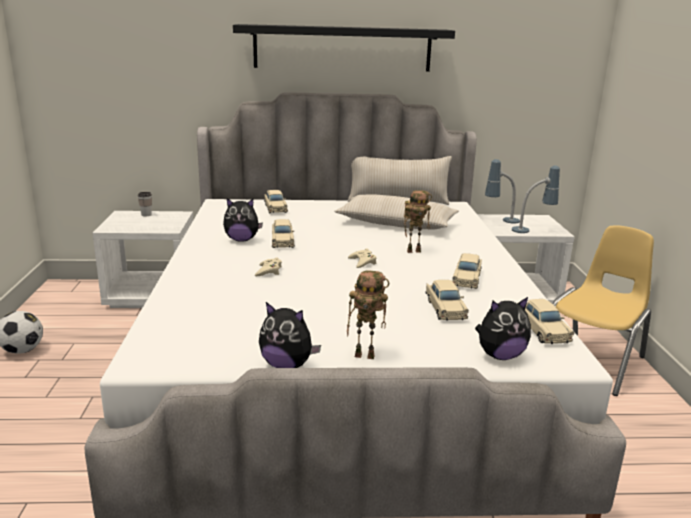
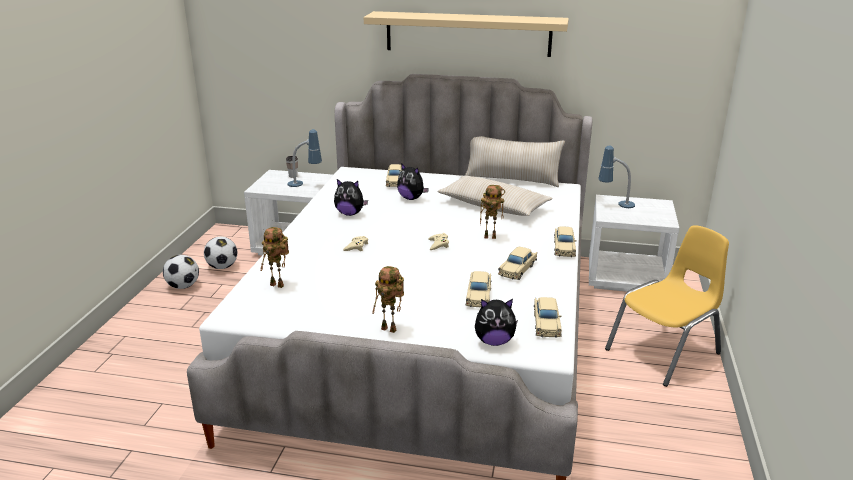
camera: 15 degrees right, 5 degrees up
black shelf [233,24,455,72] -> beige shelf [364,11,569,57]
plush toy [259,302,321,368] -> plush toy moved to [397,163,429,200]
beige toy car [272,219,295,248] -> beige toy car moved to [554,226,576,257]
table lamp [512,165,560,233] -> table lamp moved to [288,129,322,187]
none -> football [204,237,238,269]
none -> toy robot [260,227,289,288]

